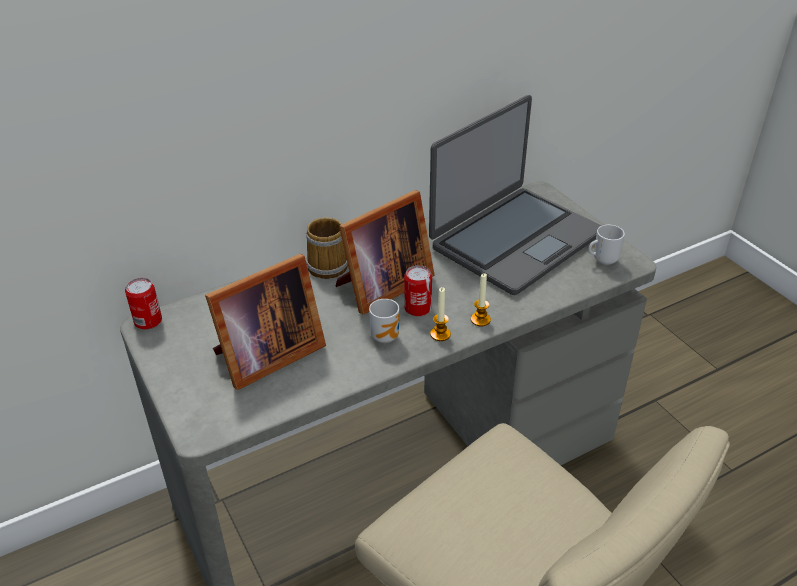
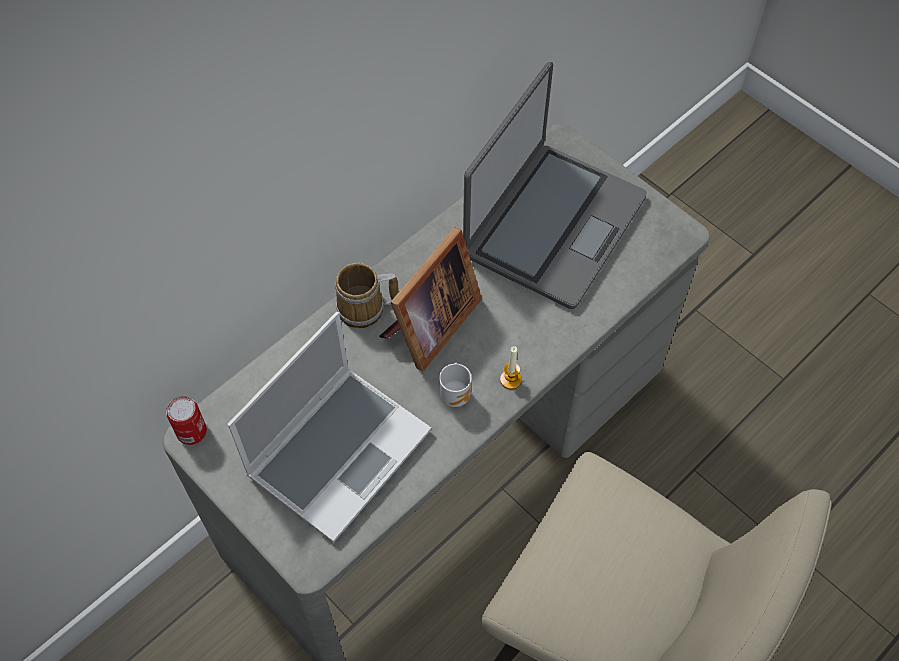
camera: 15 degrees left, 20 degrees up
picture frame [205,254,326,390] -> laptop [228,312,431,543]
can [404,265,432,316] -> none
candle [471,273,491,326] -> none
mug [588,225,625,265] -> none

